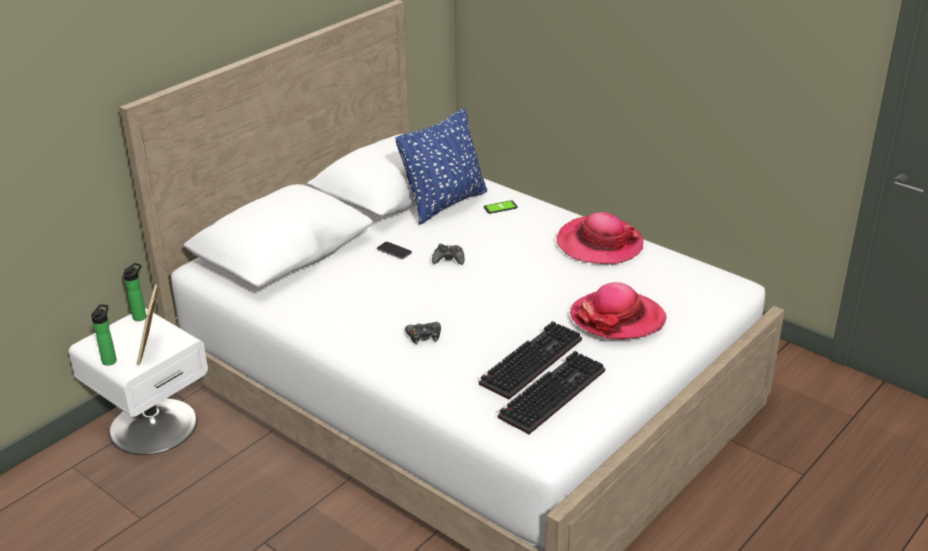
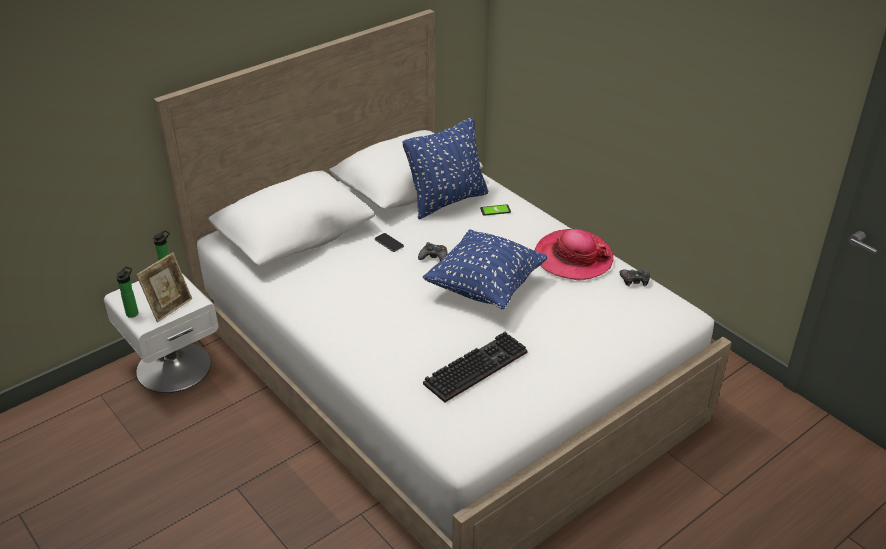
camera: 10 degrees right, 5 degrees up
picture frame [137,284,158,366] -> picture frame turned 150 degrees counterclockwise [136,252,192,322]
black game controller [405,322,441,344] -> black game controller moved to [619,269,650,287]
keyboard [498,351,605,434] -> none
hat [570,282,666,339] -> none
none -> blue pillow [423,229,547,309]

